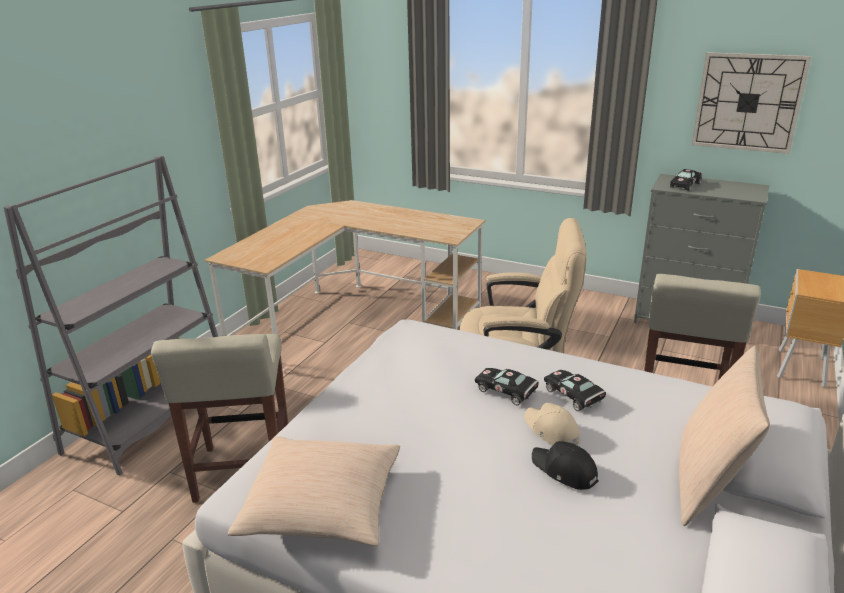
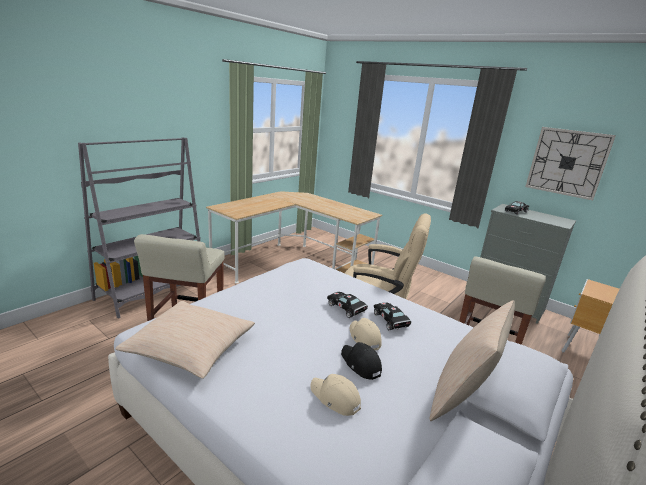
camera: 10 degrees right, 5 degrees down
none -> beige cap [311,374,361,416]

